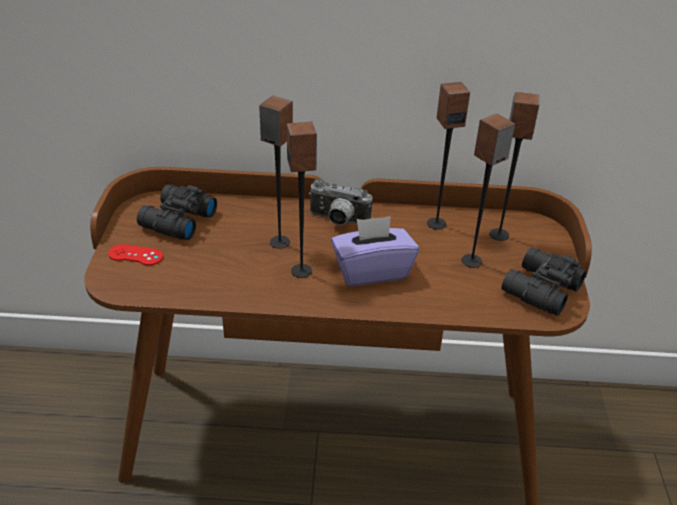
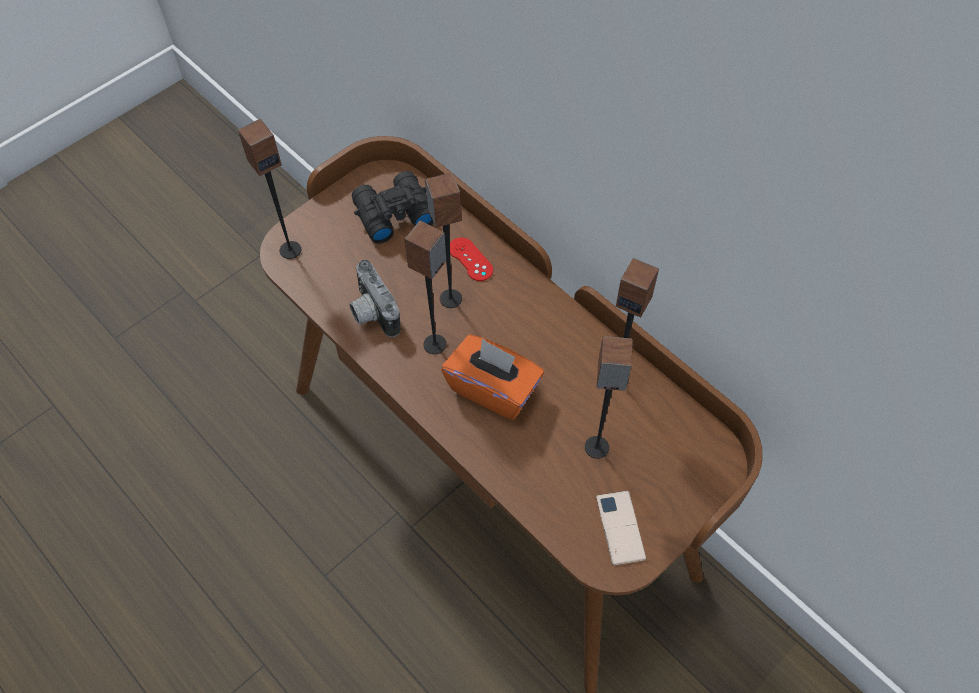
camera: 45 degrees right, 20 degrees up
red game controller [108,244,163,265] -> red game controller moved to [450,237,493,281]
camera [309,179,373,225] -> camera moved to [349,260,401,337]
purple tissue box [331,216,419,286] -> orange tissue box [441,335,544,420]
speaker [489,92,539,241] -> speaker moved to [238,119,301,259]
black binoculars [502,247,586,316] -> phone [596,490,646,566]

